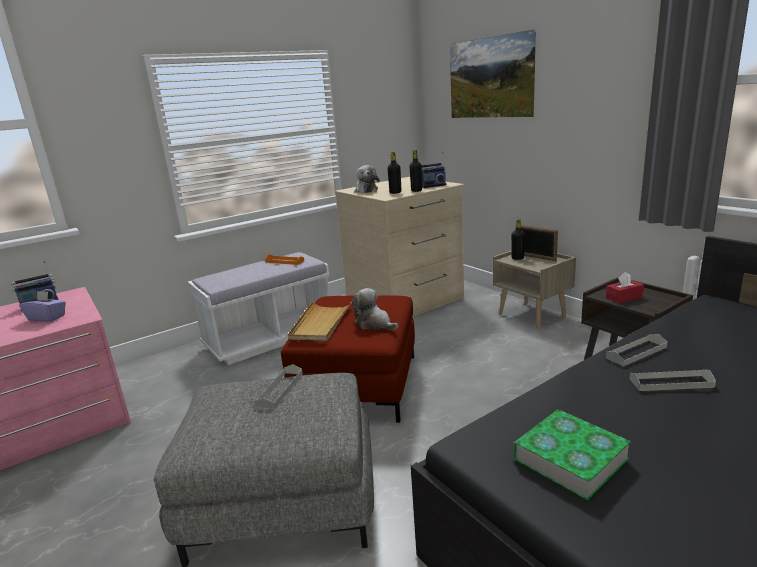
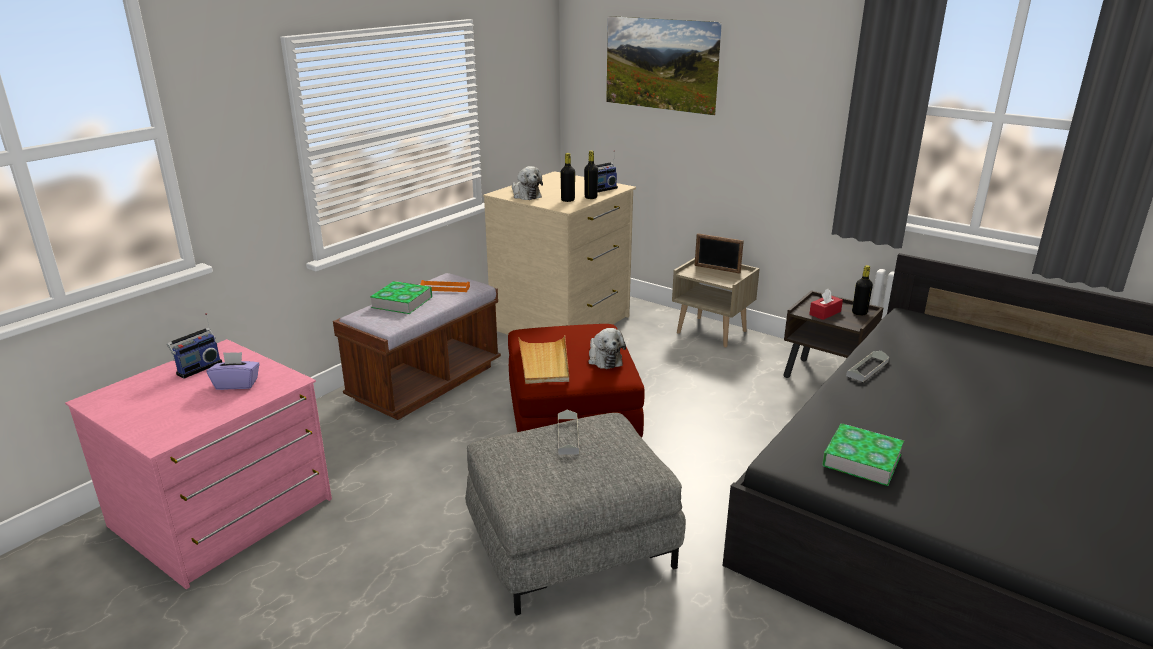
camera: 20 degrees left, 5 degrees up
white bench [188,252,330,365] -> brown bench [333,273,501,420]
plush toy [352,288,398,330] -> plush toy turned 135 degrees counterclockwise [588,328,626,369]
black bottle [511,219,525,260] -> black bottle moved to [852,265,873,315]
grey tray [630,369,716,391] -> none
none -> book [370,281,432,314]

